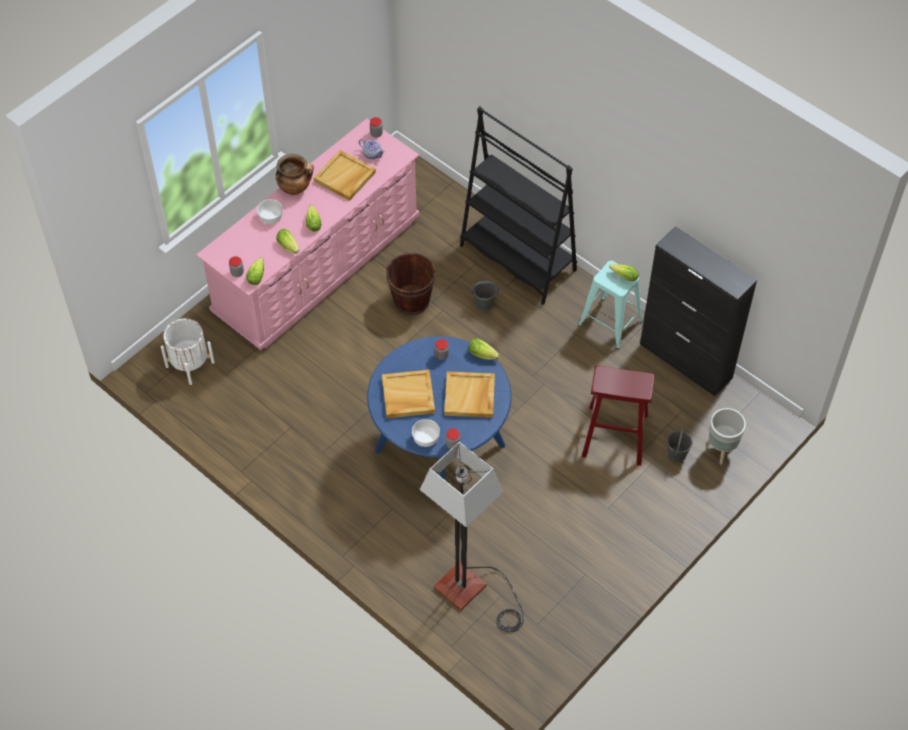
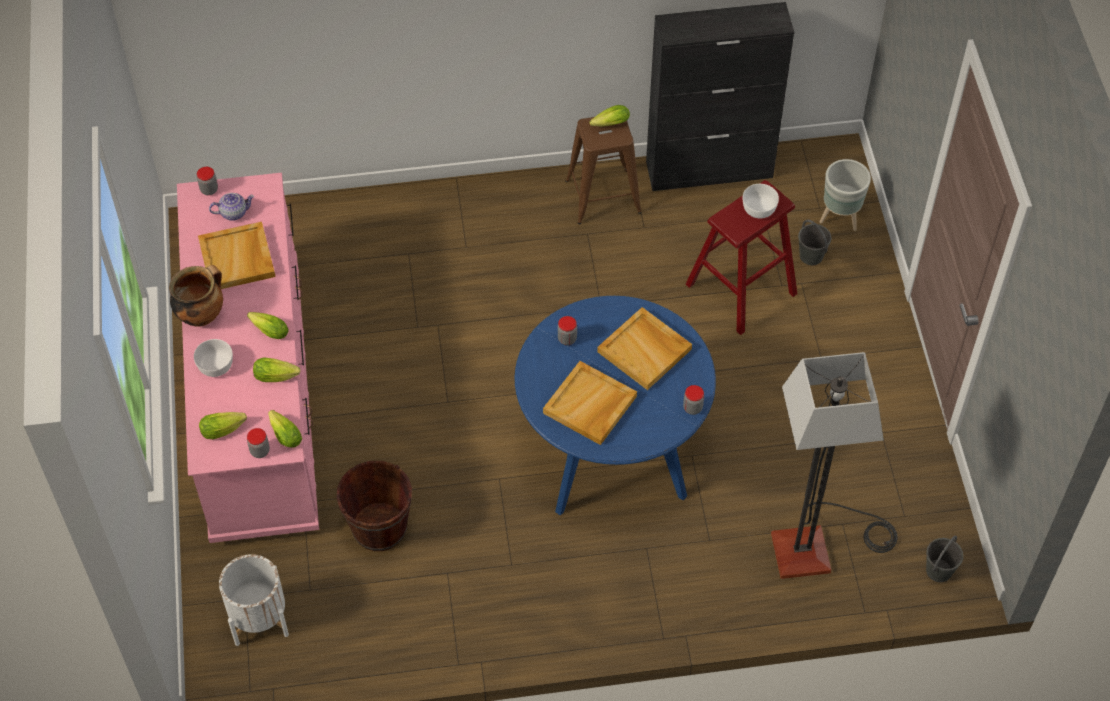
camera: 50 degrees left, 0 degrees up
brown bucket [386,253,436,315] -> brown bucket moved to [337,461,412,551]
white bowl [412,419,440,447] -> white bowl moved to [743,184,779,219]
black bookcase [460,106,577,305] -> none
lettuce [468,338,499,360] -> lettuce moved to [199,412,247,439]
grey bucket [471,280,499,311] -> grey bucket moved to [926,536,964,582]
turquoise stool [578,261,642,349] -> brown stool [565,117,642,224]

